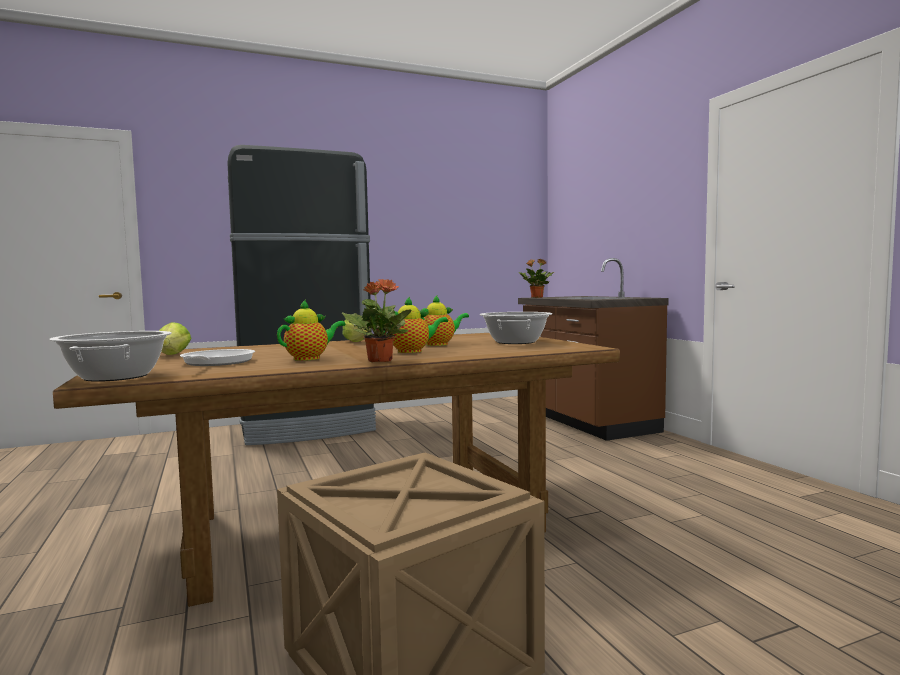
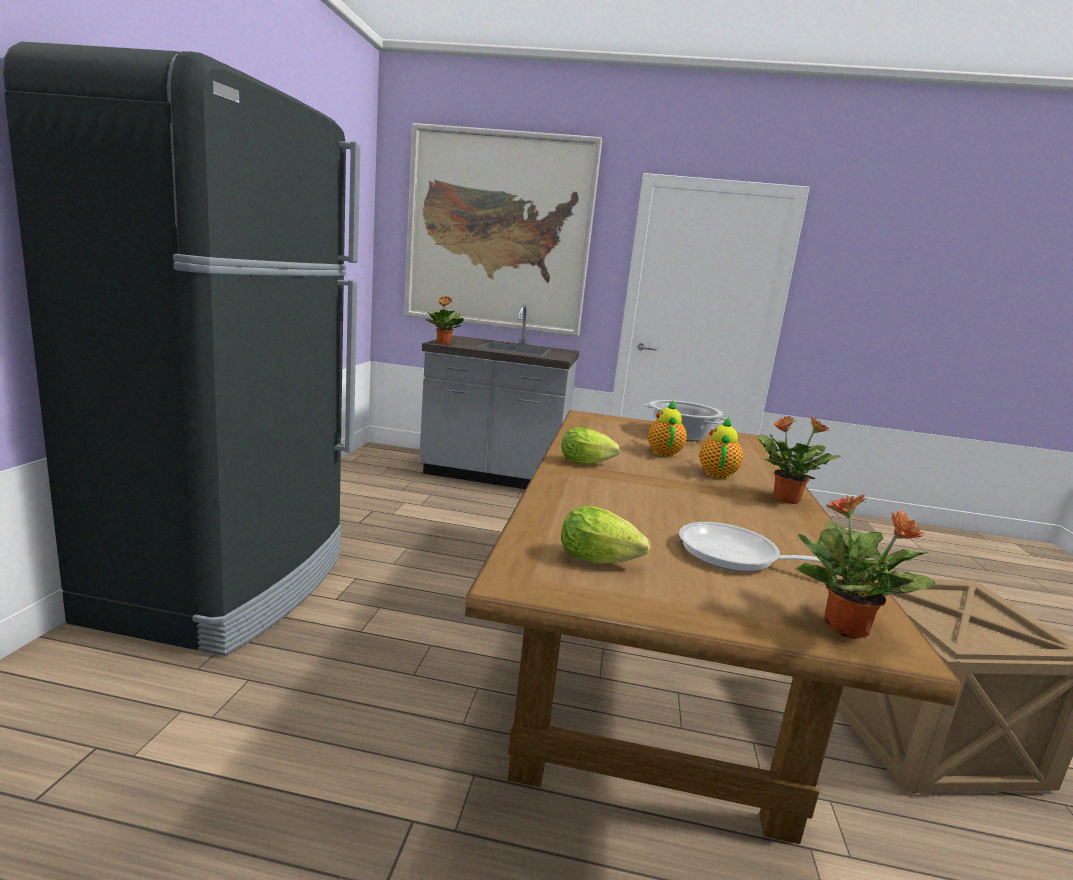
camera: 60 degrees left, 10 degrees up
cooking pot [49,331,172,382] -> potted plant [795,495,936,639]
teapot [277,300,346,361] -> none
brown counter [518,258,669,441] -> grey counter [419,305,579,489]
none -> picture [404,123,602,337]

